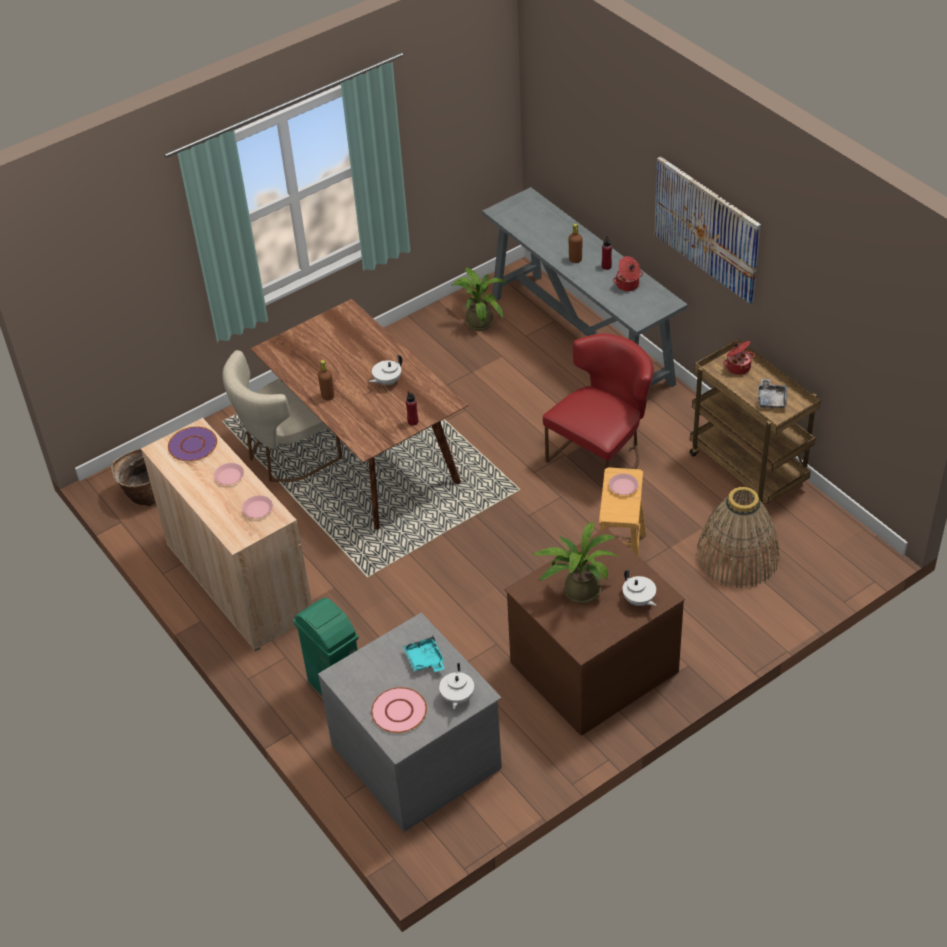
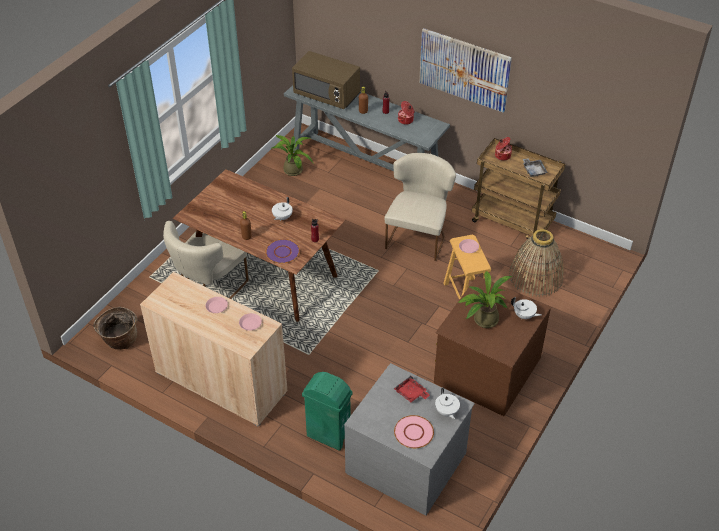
camera: 25 degrees left, 0 degrees up
purple plate [168,427,217,462] -> purple plate moved to [266,239,300,263]
turquoise tray [403,636,445,672] -> red tray [394,375,430,402]
red chair [543,333,654,469] -> beige chair [385,153,456,261]
none -> brown microwave [292,51,360,109]

